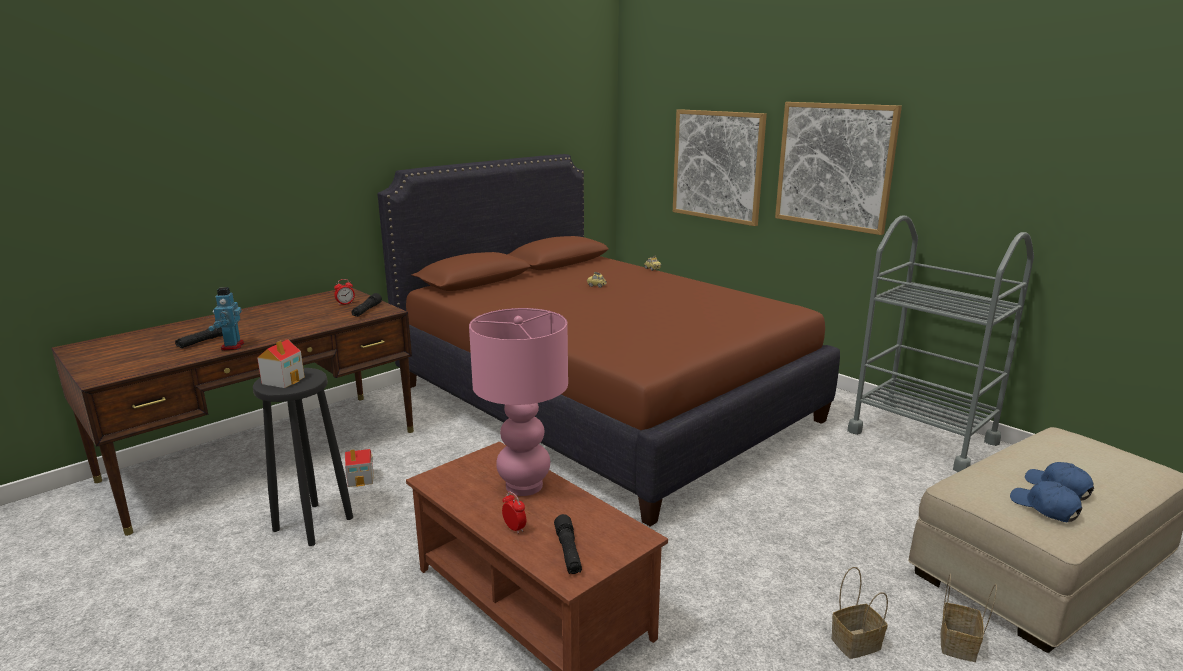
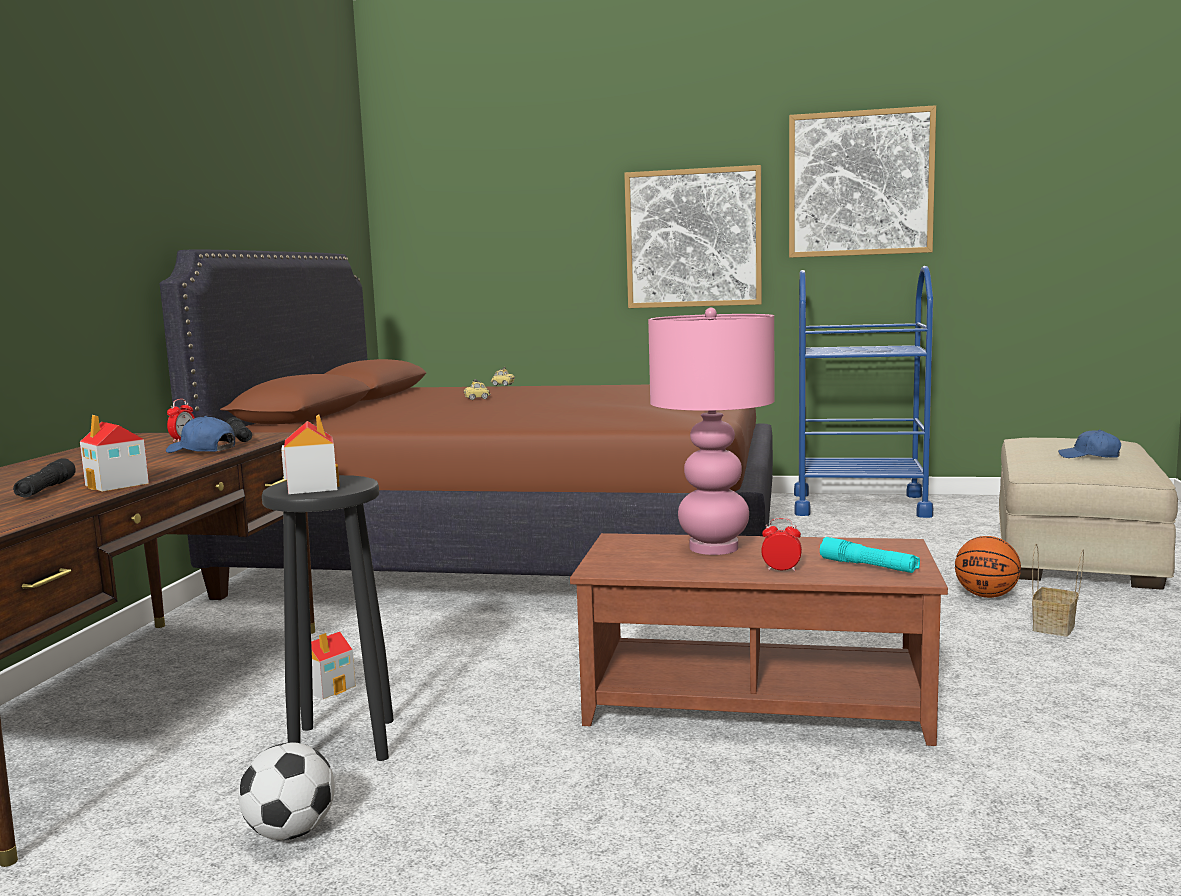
camera: 35 degrees left, 10 degrees down
toy robot [208,287,244,350] -> toy house [80,415,149,492]
black flashlight [554,514,582,574] -> turquoise flashlight [820,537,920,573]
picture [673,109,767,226] -> picture moved to [789,105,936,258]
grey cart [847,216,1034,472] -> blue cart [794,266,933,518]
basket [940,574,997,662] -> none
blue cap [1010,481,1082,522] -> blue cap moved to [166,415,235,453]
none -> football [239,742,335,840]
none -> basketball [955,536,1021,598]

